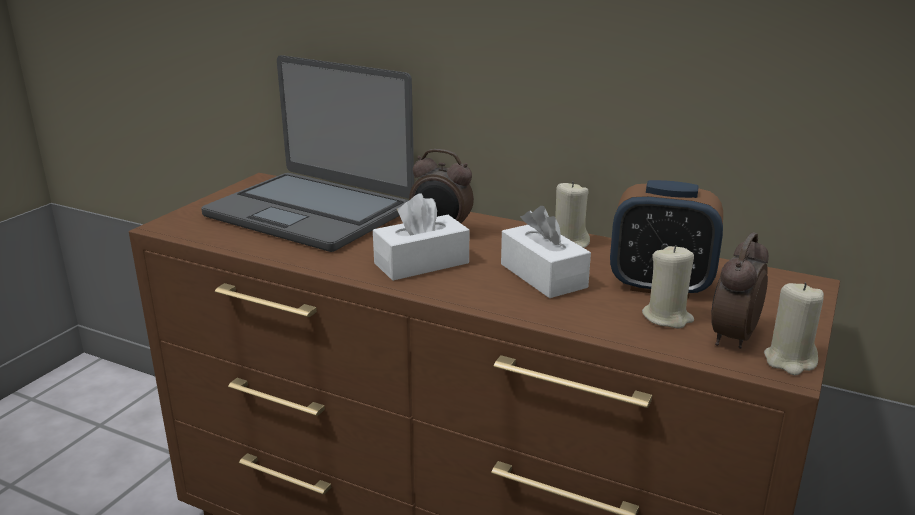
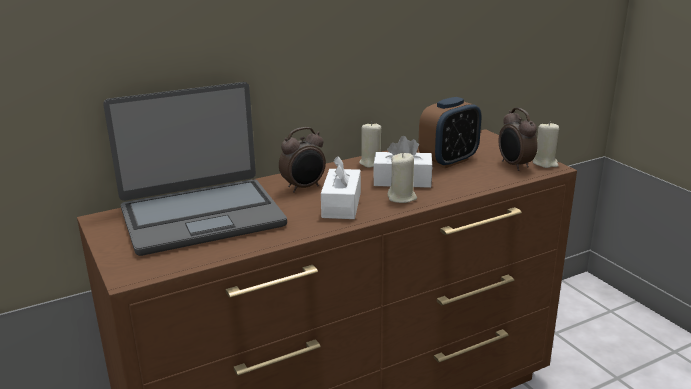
camera: 55 degrees left, 0 degrees up
beige candle [642,245,694,328] -> beige candle moved to [388,152,417,203]

